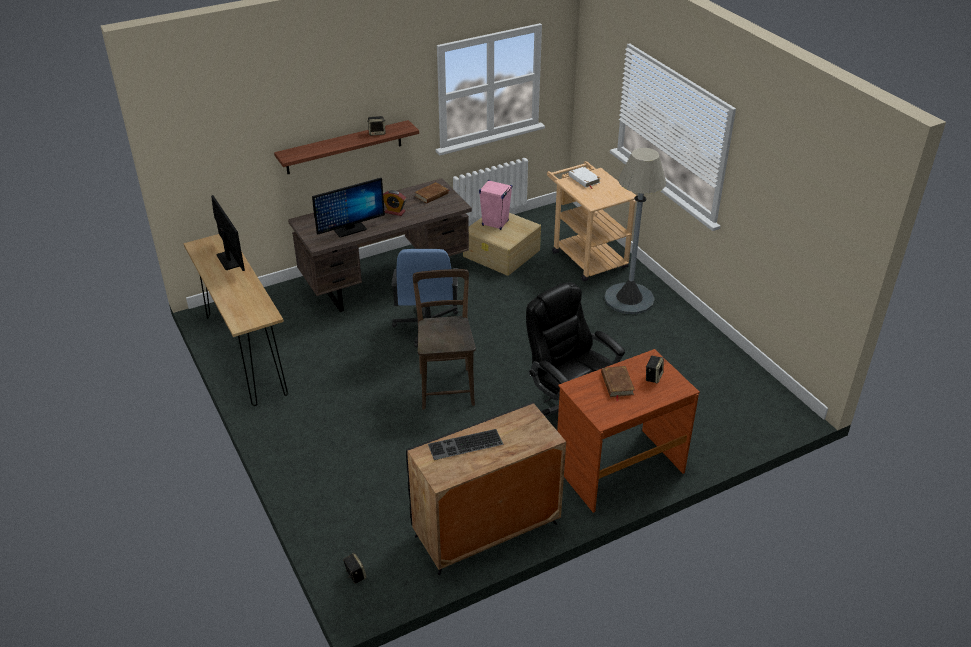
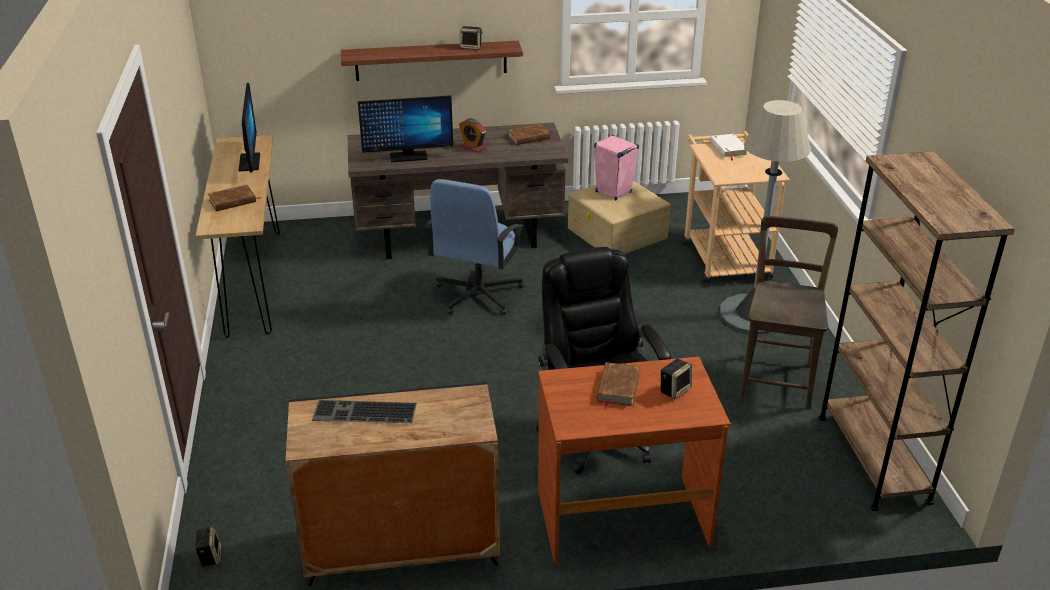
camera: 20 degrees right, 5 degrees down
brown chair [413,269,476,410] -> brown chair moved to [739,216,838,409]
none -> brown book [208,185,261,211]
none -> brown bookcase [819,151,1015,511]

